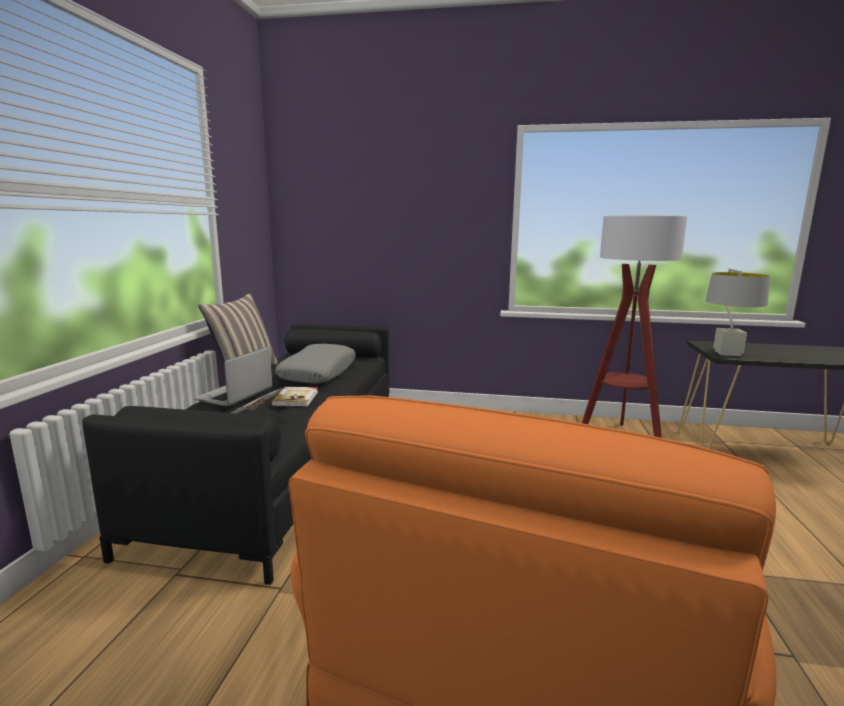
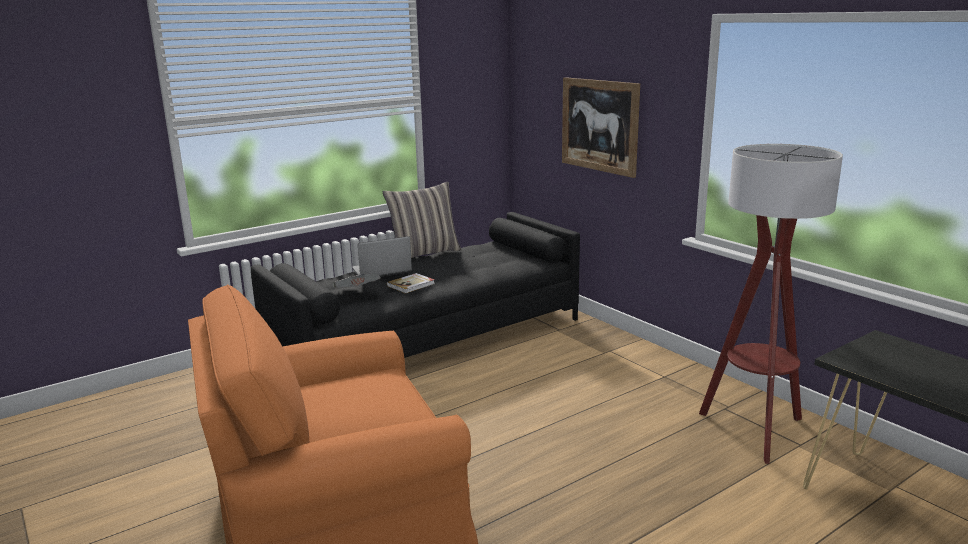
camera: 45 degrees right, 5 degrees up
grey pillow [275,344,356,384] -> none
grey table lamp [706,269,770,356] -> none
none -> picture [562,77,640,178]

